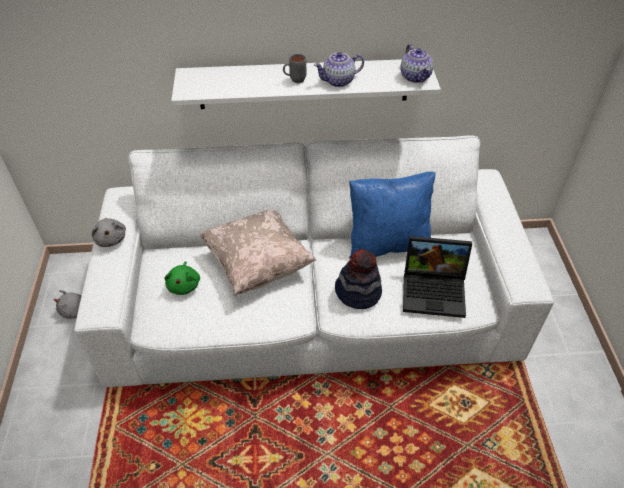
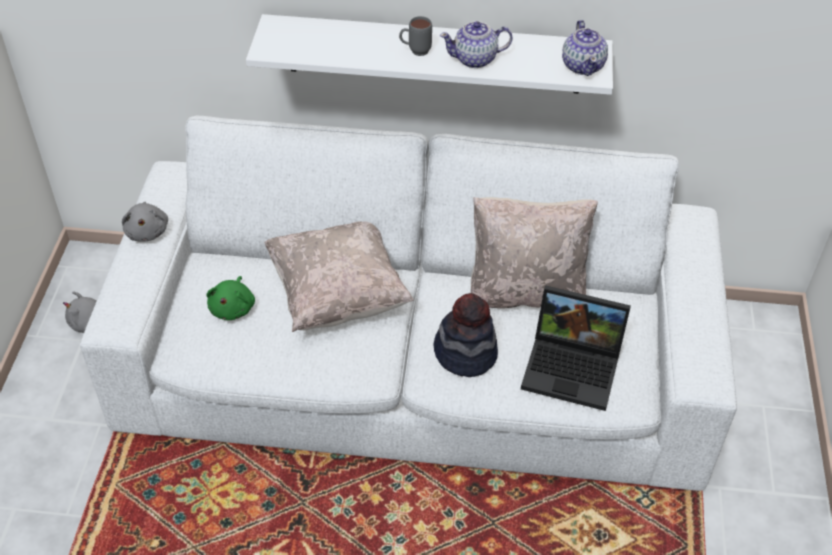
camera: 10 degrees right, 0 degrees up
blue pillow [349,172,435,258] -> beige pillow [470,197,598,308]

